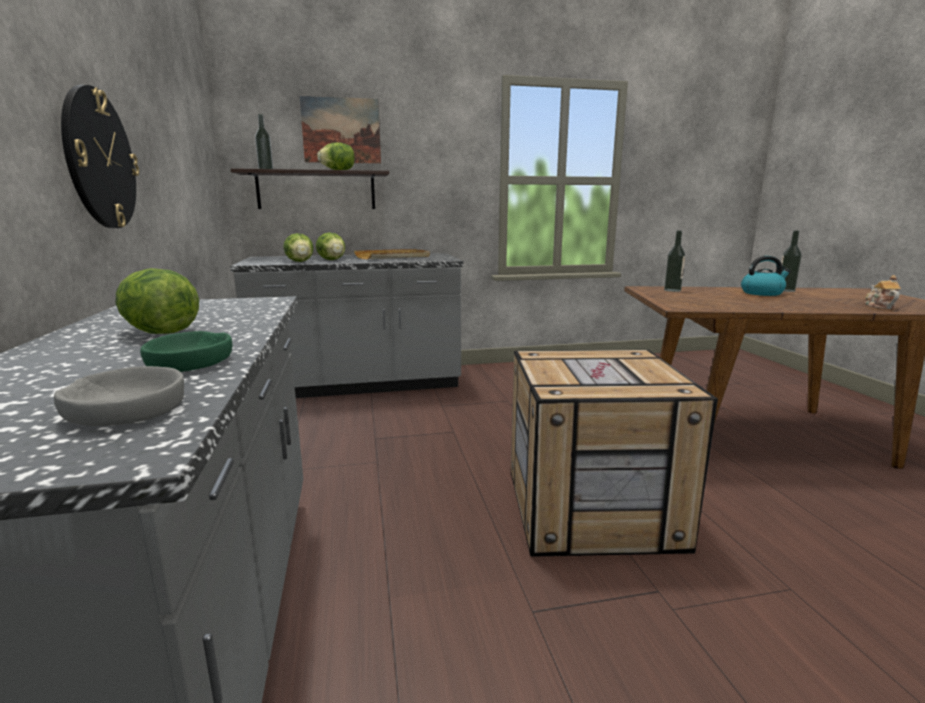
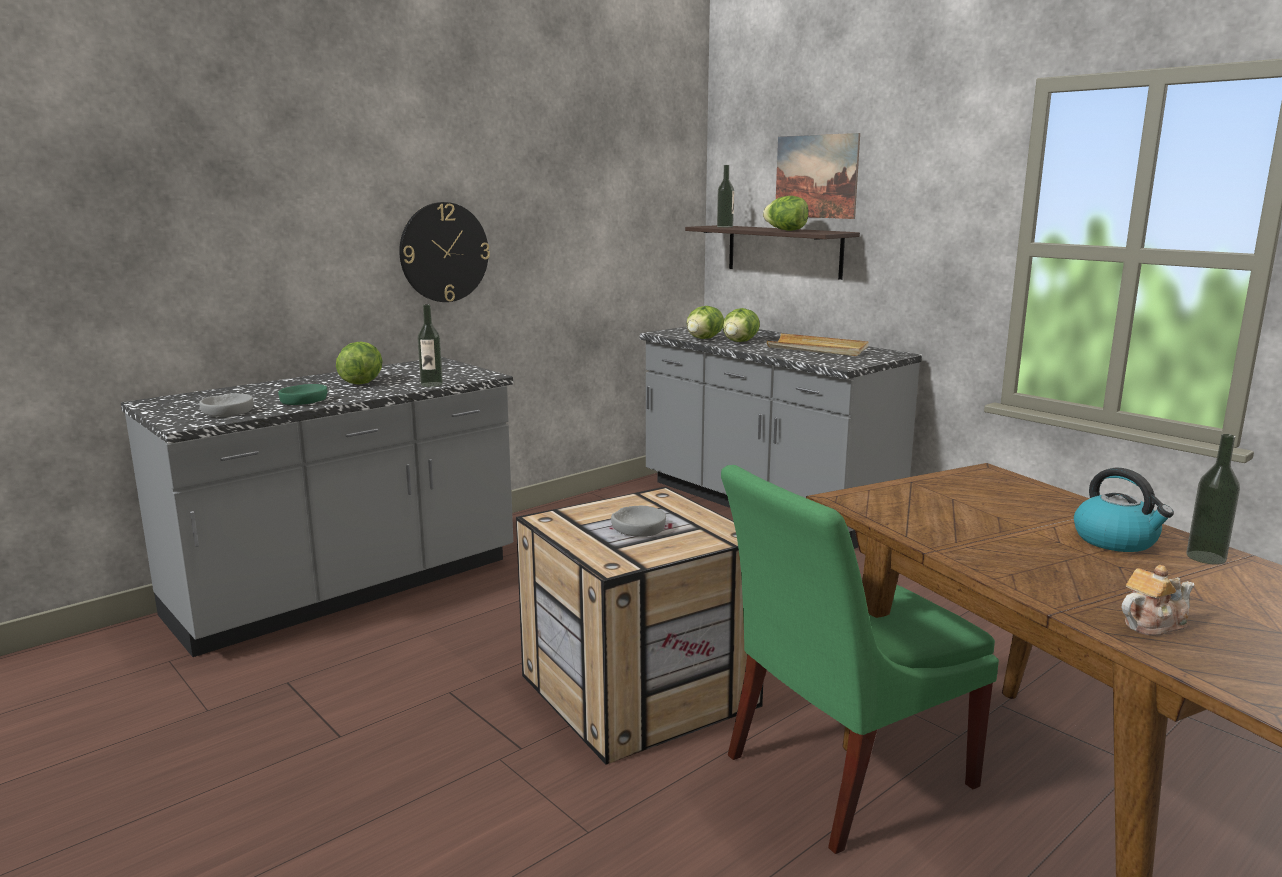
camera: 60 degrees right, 0 degrees up
bottle [664,231,685,292] -> bottle moved to [417,304,443,387]
none -> grey bowl [611,506,666,537]
none -> green chair [721,465,999,854]

